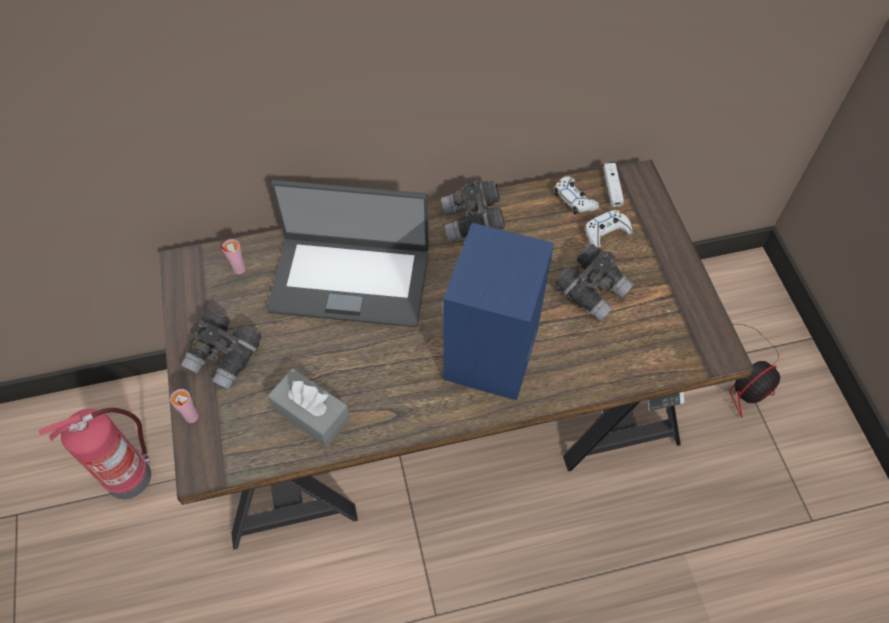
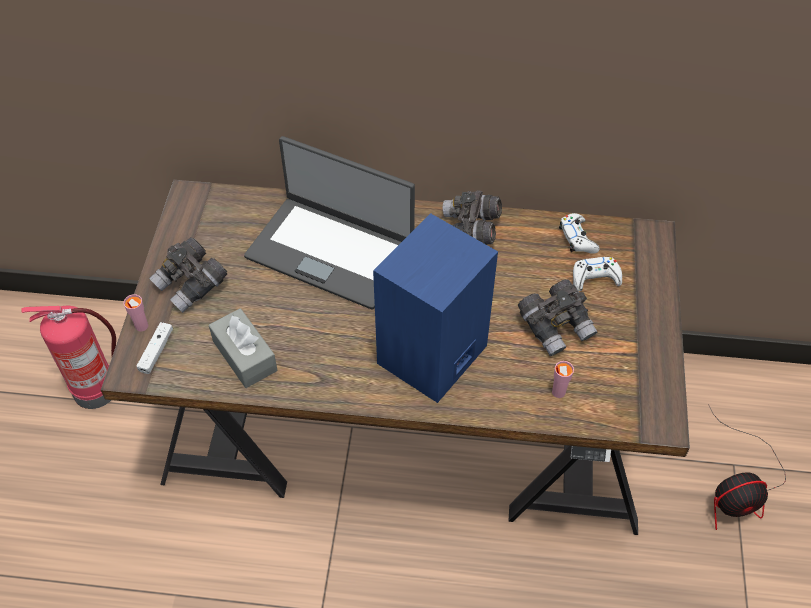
camera: 20 degrees right, 5 degrees down
pink cup [220,239,246,274] -> pink cup moved to [552,361,574,398]
white game controller [603,163,624,207] -> white game controller moved to [137,322,173,374]

